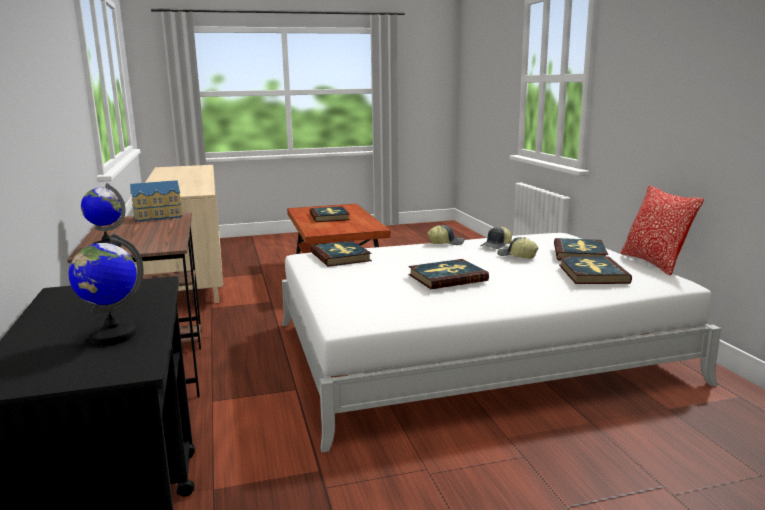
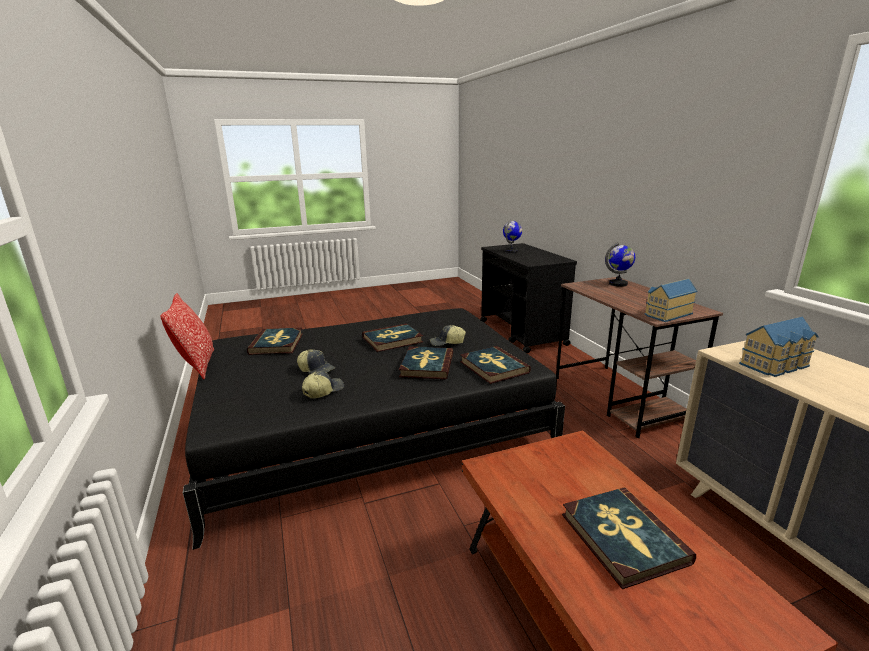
camera: 175 degrees right, 5 degrees up
white bed [282,233,721,453] -> black bed [183,308,565,550]
cap [427,225,464,245] -> cap moved to [430,325,466,346]
book [554,238,608,260] -> book moved to [399,346,453,379]
none -> toy house [739,316,819,377]

